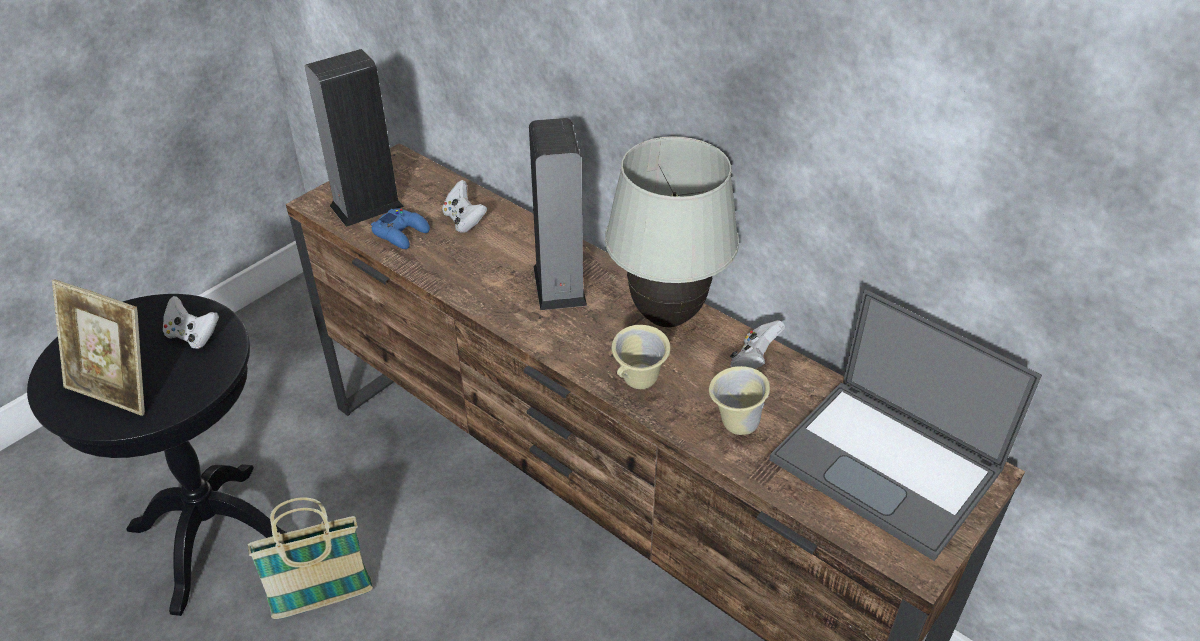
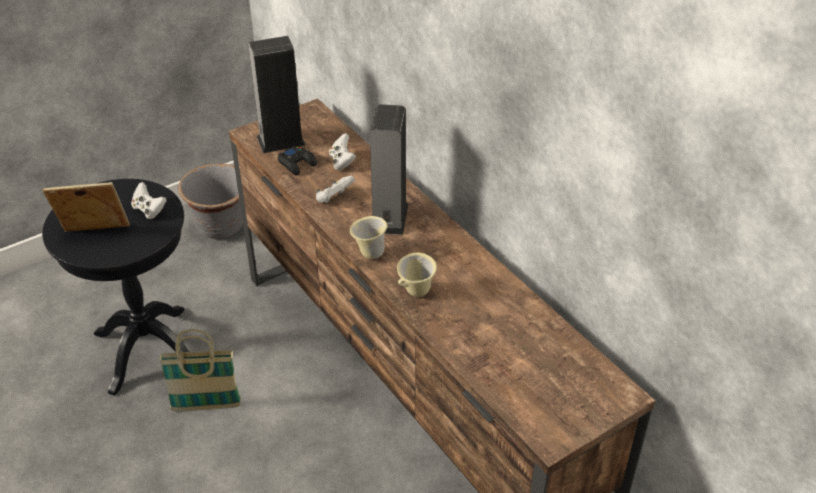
camera: 15 degrees right, 0 degrees up
picture frame [52,279,145,416] -> picture frame turned 135 degrees clockwise [42,182,130,232]
blue game controller [371,208,430,249] -> black game controller [278,146,317,175]
white table lamp [605,136,739,327] -> none
beige mug [709,366,770,435] -> beige mug moved to [350,216,387,259]
white game controller [730,320,785,369] -> white game controller moved to [316,175,355,203]
laptop [769,289,1042,561] -> none
none -> grey planter [178,164,243,239]

